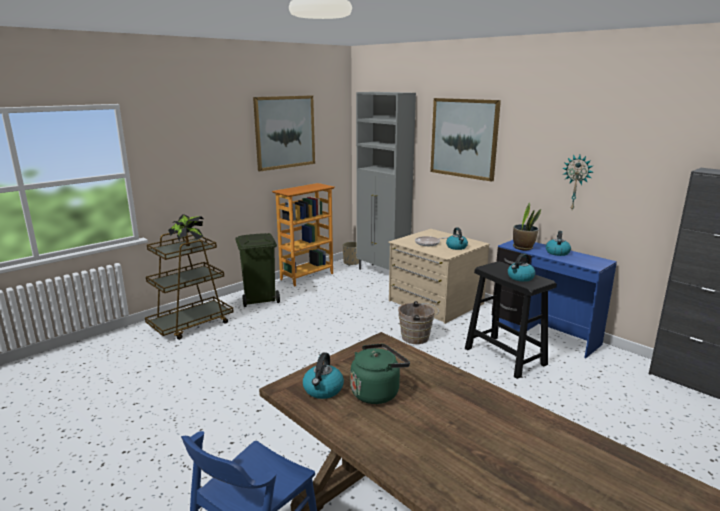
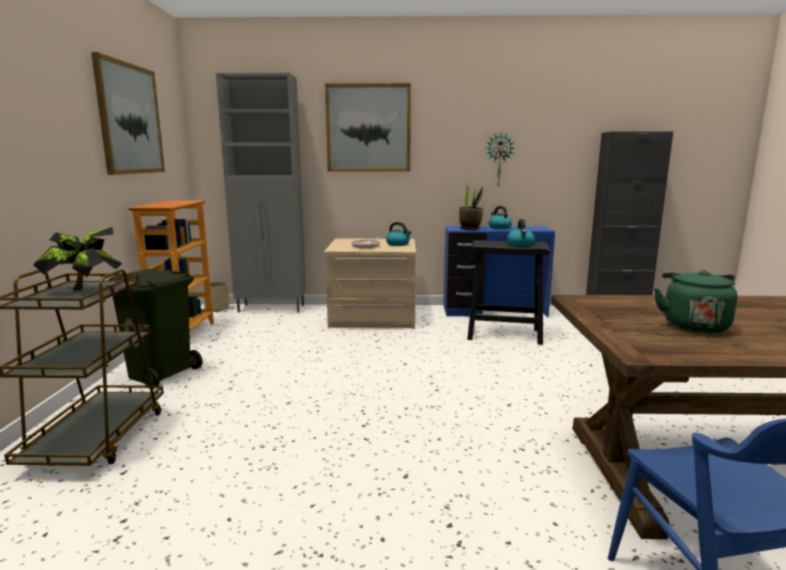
camera: 45 degrees left, 5 degrees down
kettle [303,353,344,399] -> none
brown bucket [398,301,439,344] -> none

